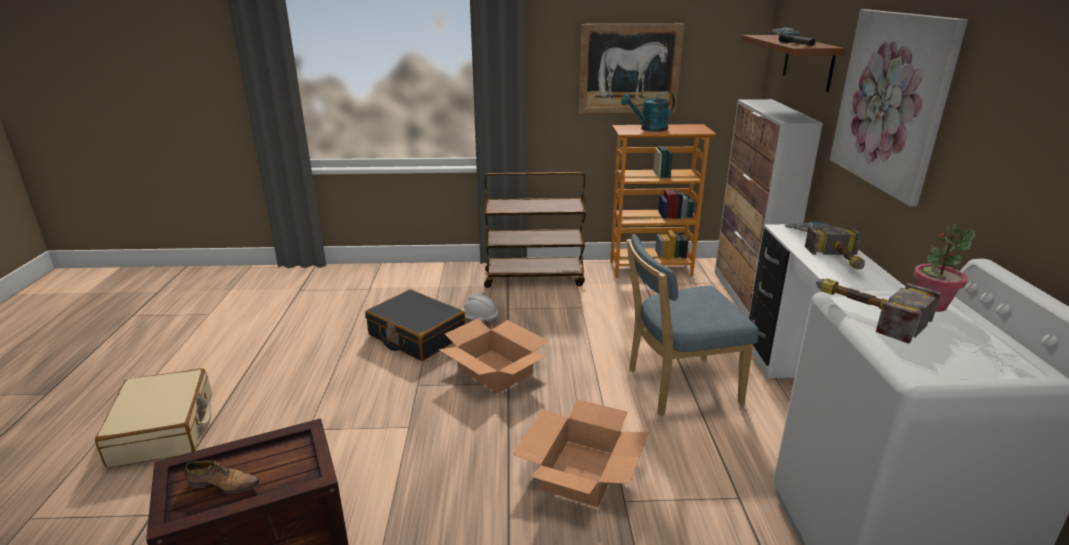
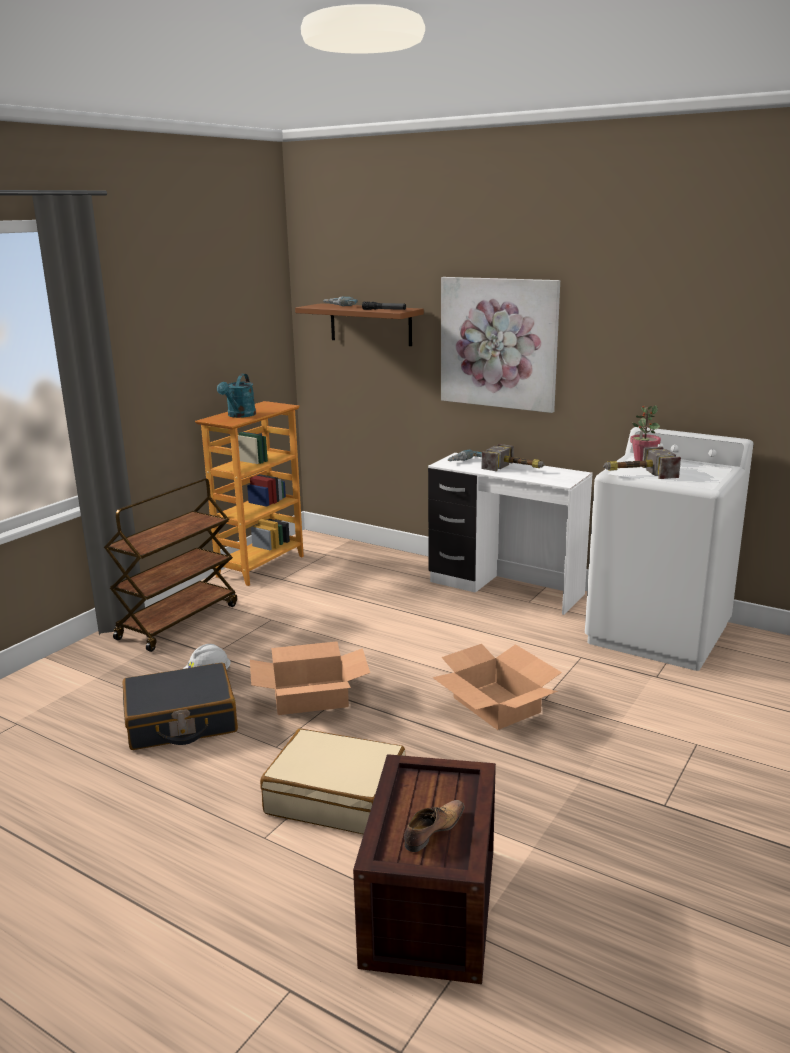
camera: 55 degrees left, 5 degrees down
beige suitcase [95,368,212,468] -> beige suitcase moved to [260,729,406,834]
picture [579,24,684,113] -> none
blue chair [626,234,759,416] -> none
cabinet [714,99,823,318] -> none

